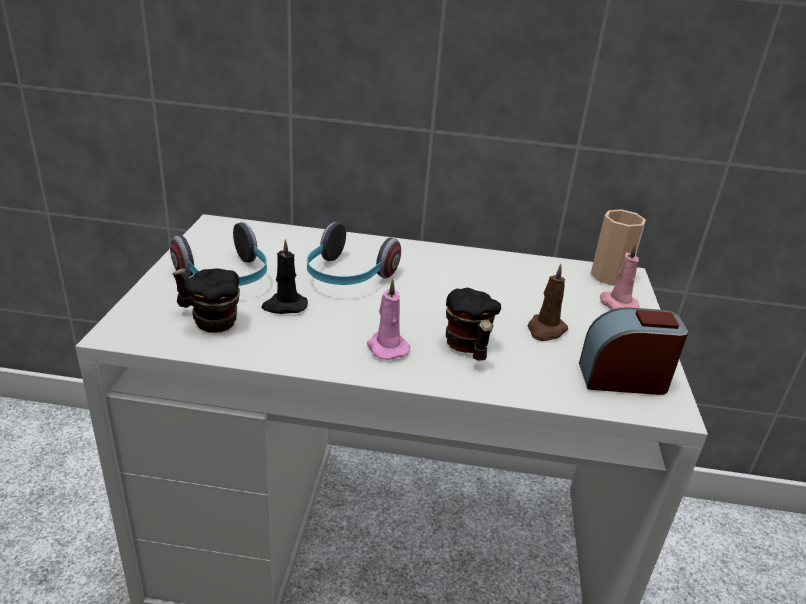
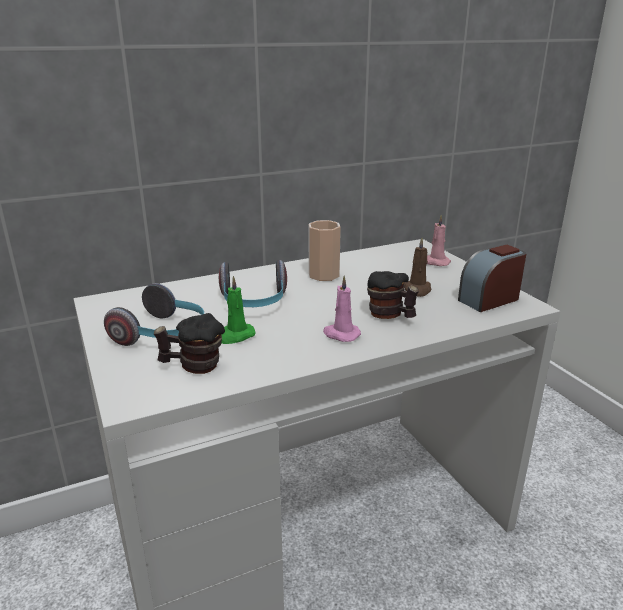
camera: 30 degrees left, 5 degrees down
black candle [261,239,308,314] -> green candle [221,276,255,344]
cup [590,210,646,285] -> cup moved to [309,220,341,281]

